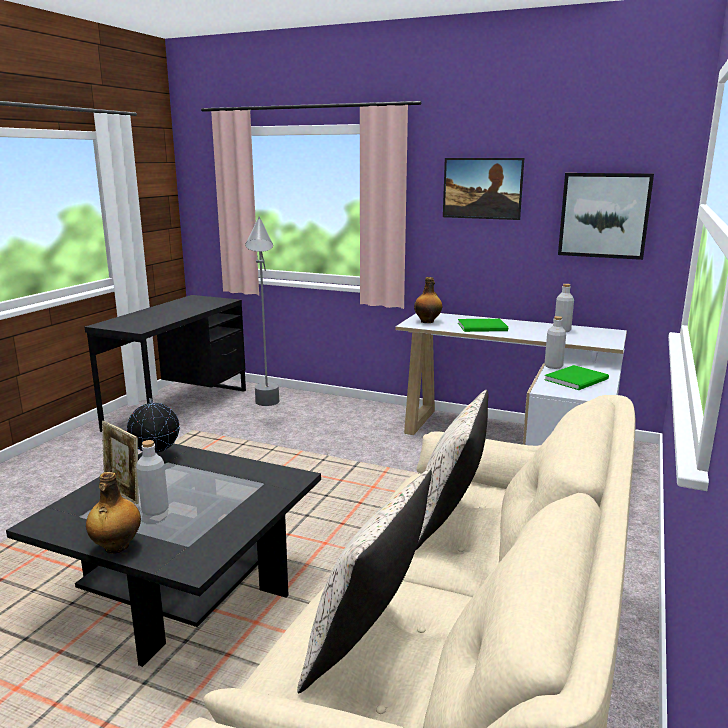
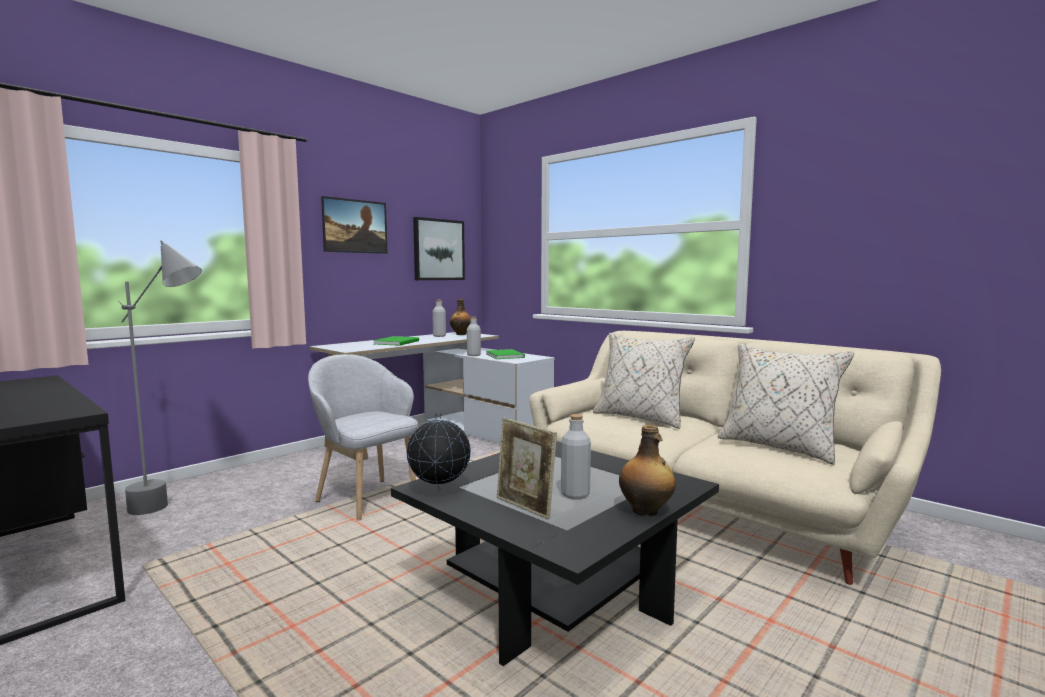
camera: 70 degrees left, 10 degrees down
picture frame [102,421,139,504] -> picture frame turned 75 degrees clockwise [497,417,557,519]
bottle [414,277,442,323] -> bottle moved to [450,299,471,335]
none -> grey armchair [308,354,418,521]

